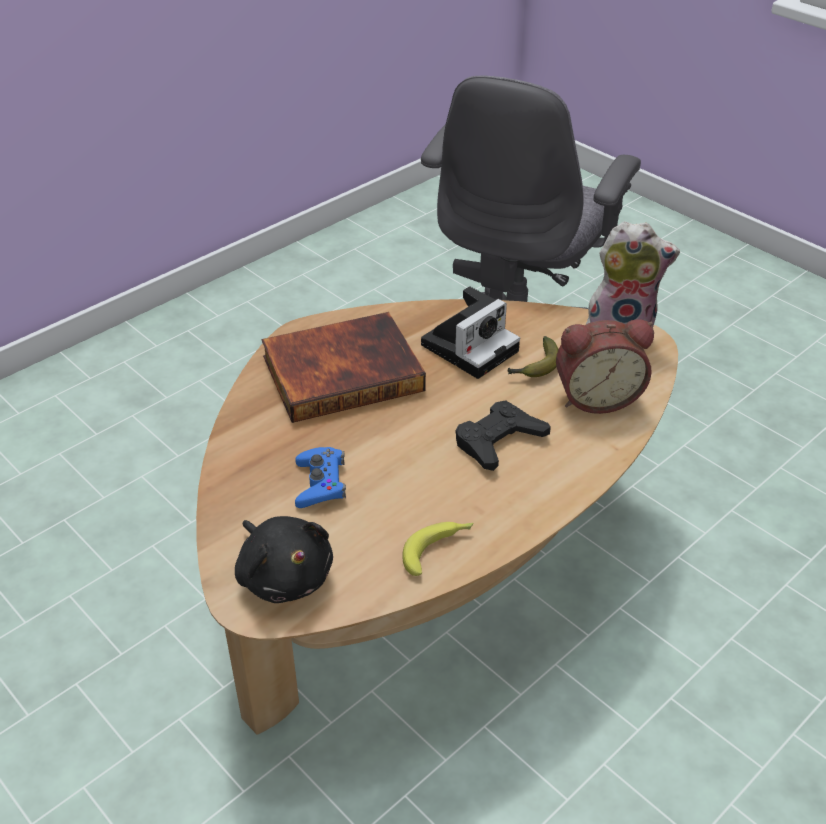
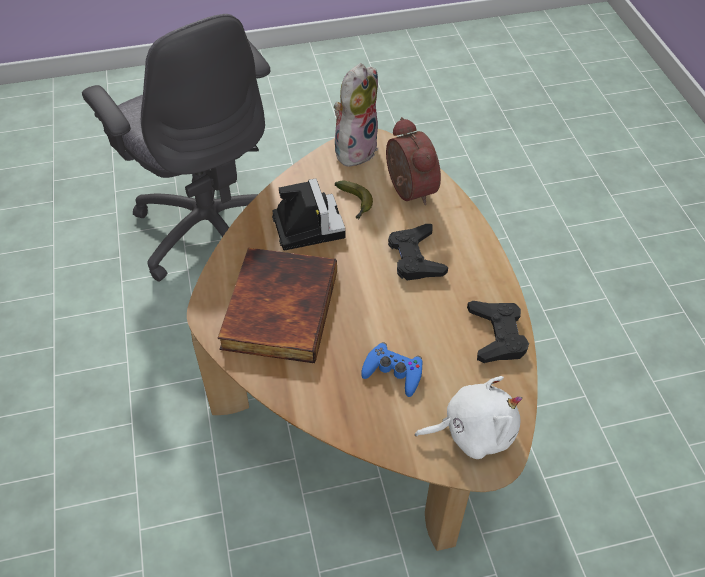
camera: 60 degrees left, 10 degrees up
black plush toy [235,516,333,603] -> white plush toy [415,376,522,459]
banana [402,522,473,576] -> black game controller [467,301,529,363]
alarm clock [556,320,654,414] -> alarm clock turned 45 degrees counterclockwise [386,117,441,205]

